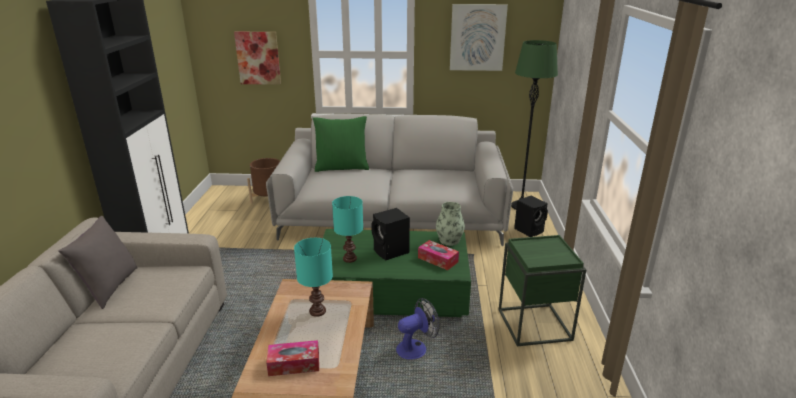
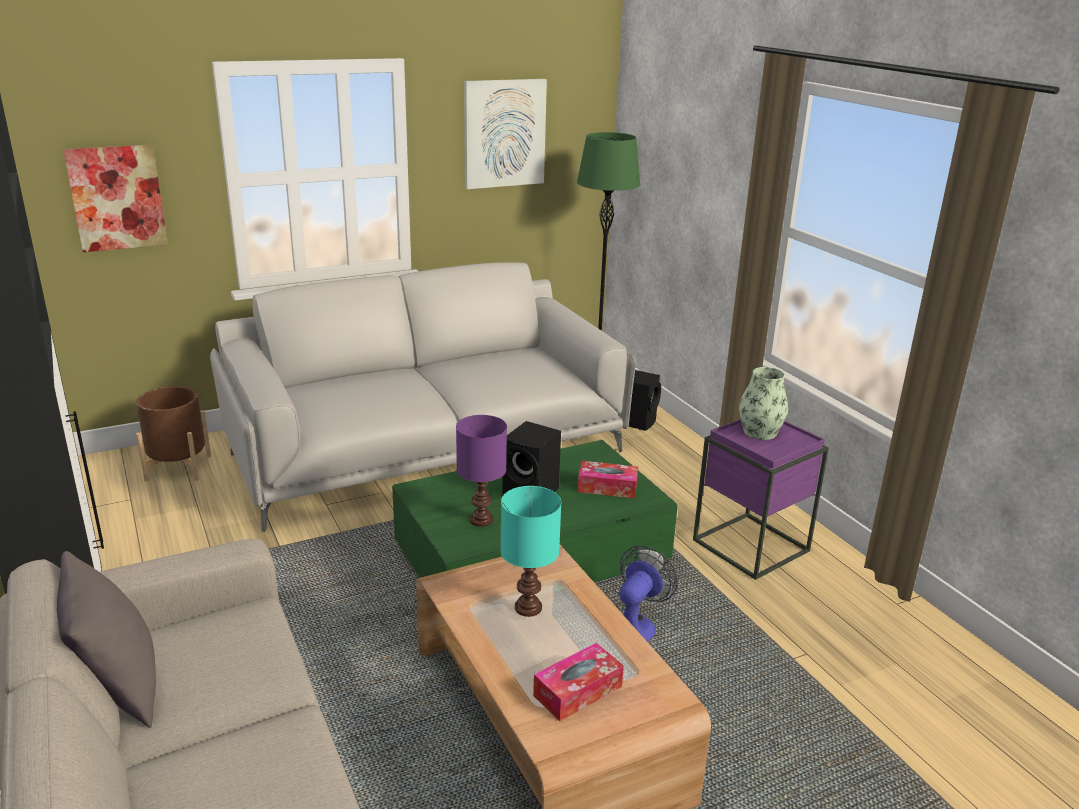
camera: 30 degrees left, 0 degrees up
green pillow [313,116,369,172] -> none
turquoise table lamp [332,196,363,263] -> purple table lamp [456,415,507,527]
vase [436,202,465,246] -> vase moved to [739,367,788,440]
green side table [499,235,586,347] -> purple side table [693,419,829,580]

